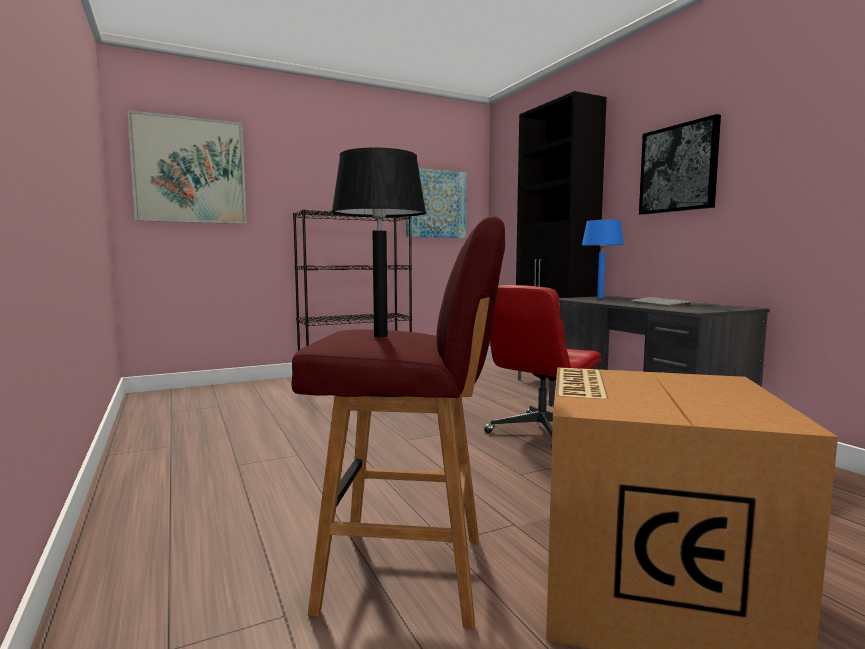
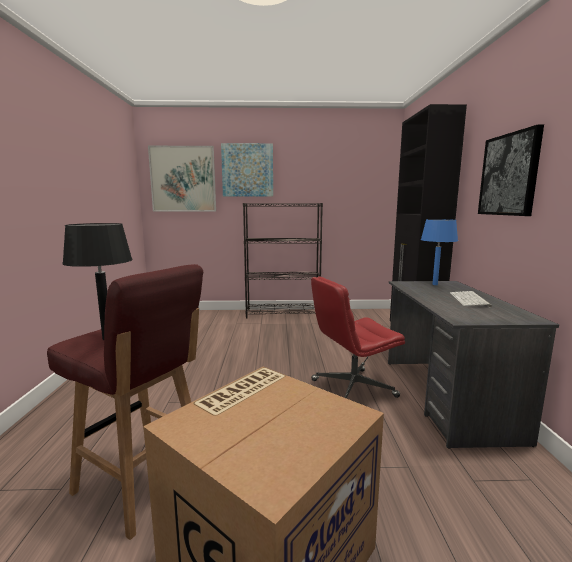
camera: 25 degrees right, 5 degrees up
picture [406,168,467,238] -> picture moved to [221,143,273,197]

